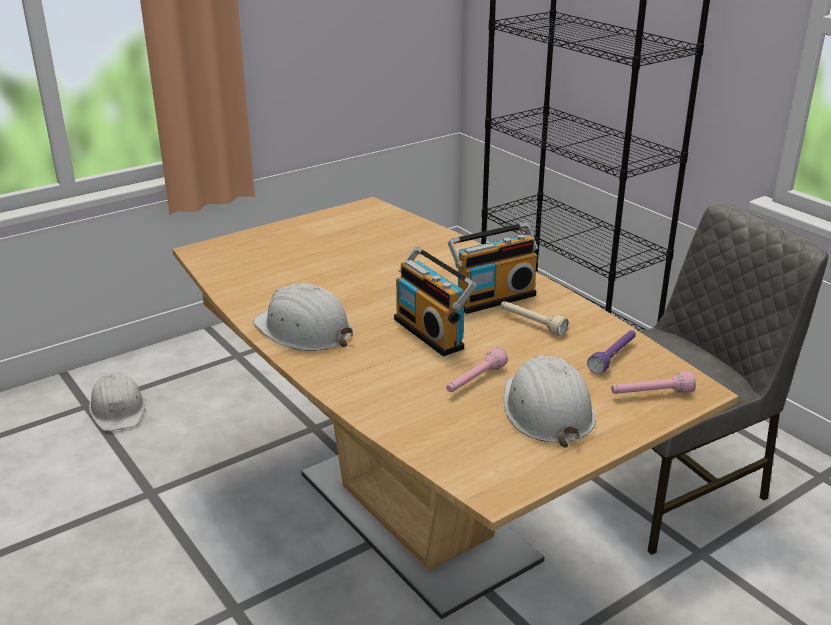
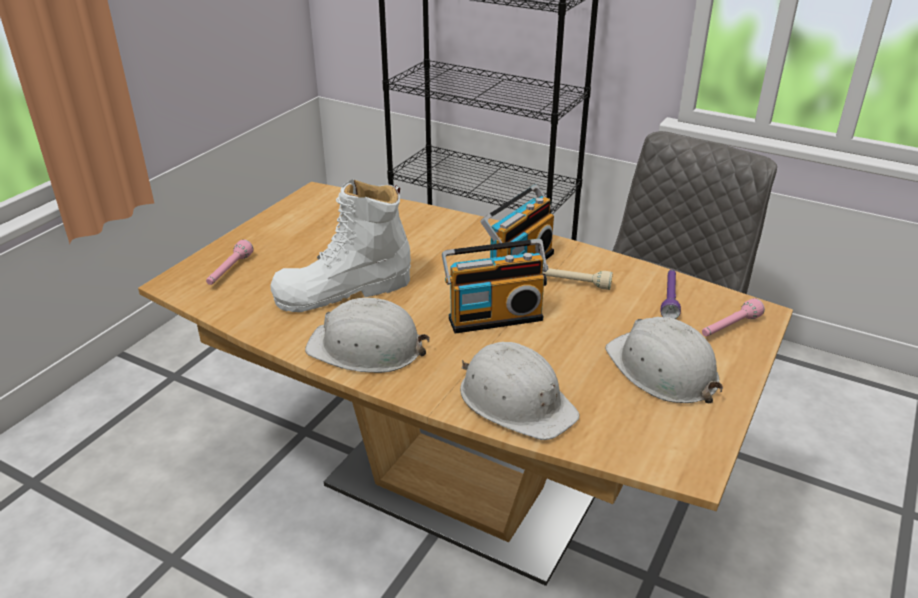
camera: 25 degrees left, 5 degrees up
white hard hat [89,372,145,431] -> white hard hat moved to [460,342,580,440]
radio [394,247,476,357] -> radio turned 45 degrees counterclockwise [442,239,548,334]
pink flashlight [446,348,508,392] -> pink flashlight moved to [206,239,253,285]
none -> white boot [270,179,411,312]

